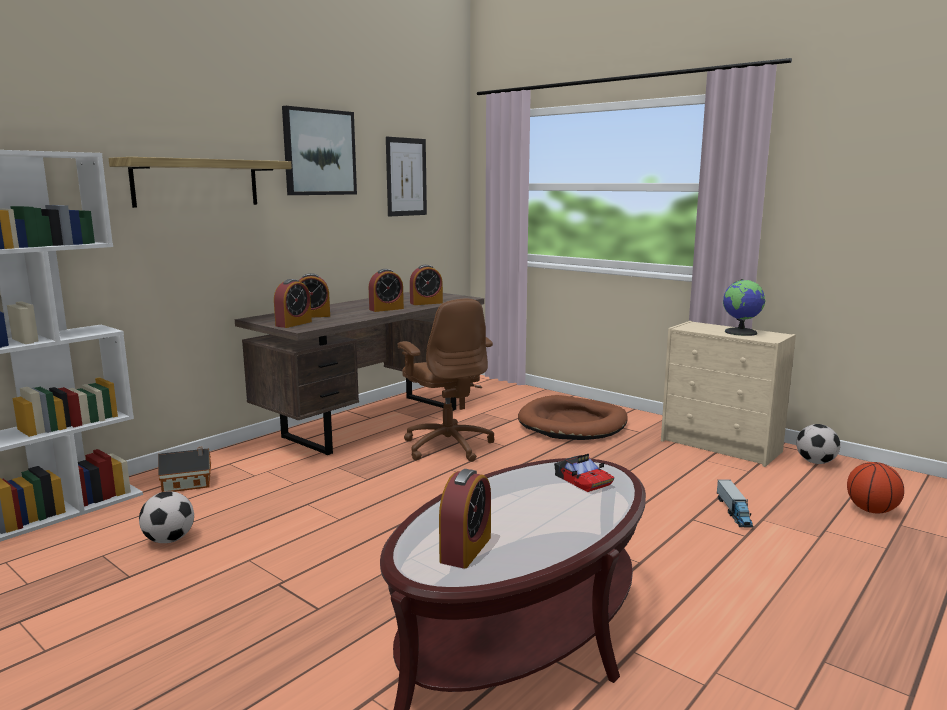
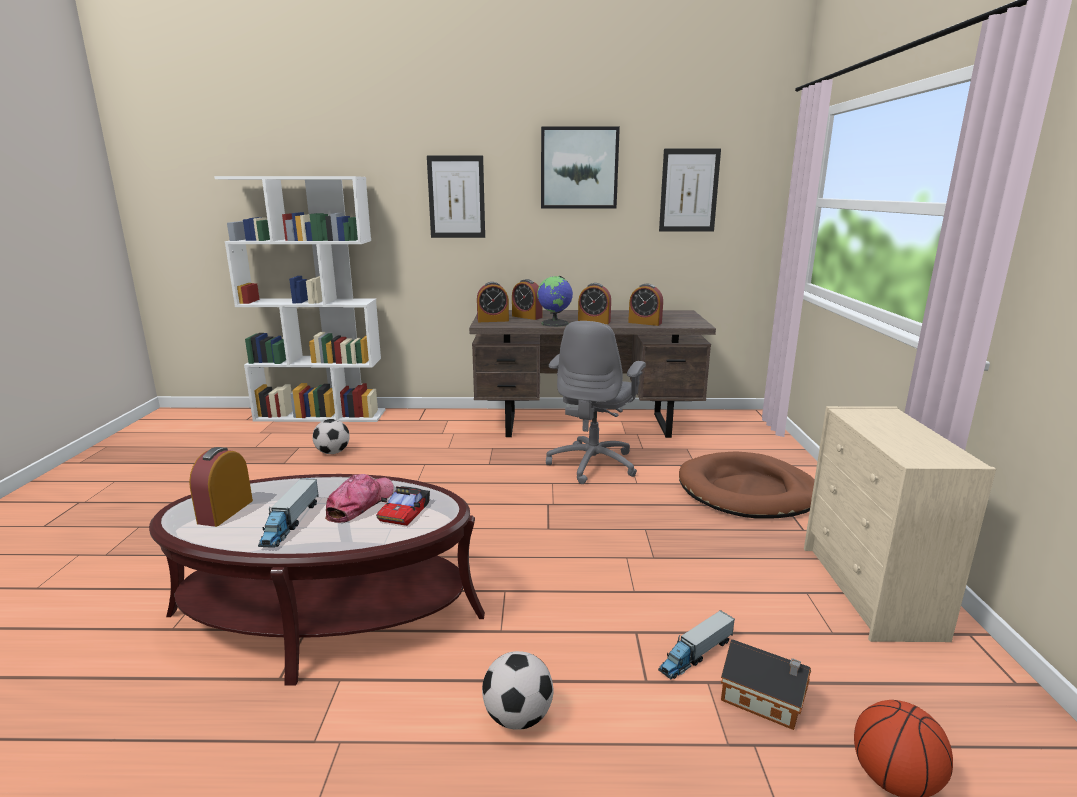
camera: 50 degrees right, 5 degrees up
shelf [108,157,292,208] -> picture [427,156,485,238]
toy house [158,446,211,492] -> toy house moved to [721,639,811,730]
brown office chair [397,298,494,462] -> grey office chair [546,321,646,484]
alarm clock [439,469,491,568] -> alarm clock turned 120 degrees clockwise [189,447,253,527]
globe [723,279,766,336] -> globe moved to [537,276,573,327]
football [796,424,840,464] -> football moved to [482,651,553,730]
none -> toy truck [258,478,319,548]
none -> cap [325,474,394,523]

